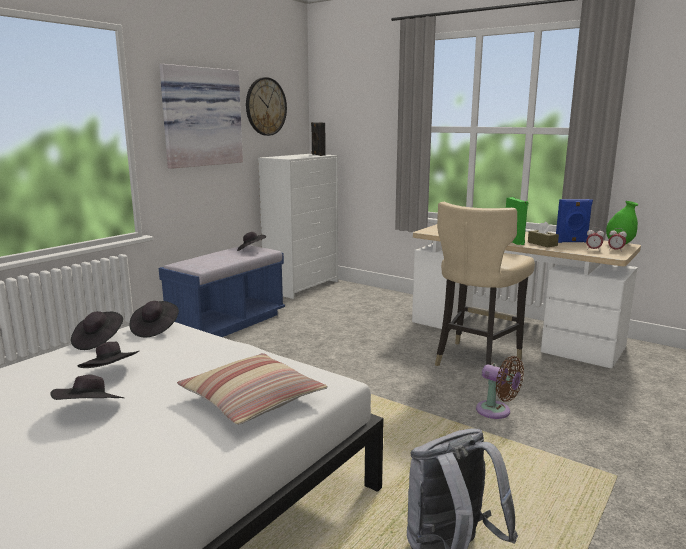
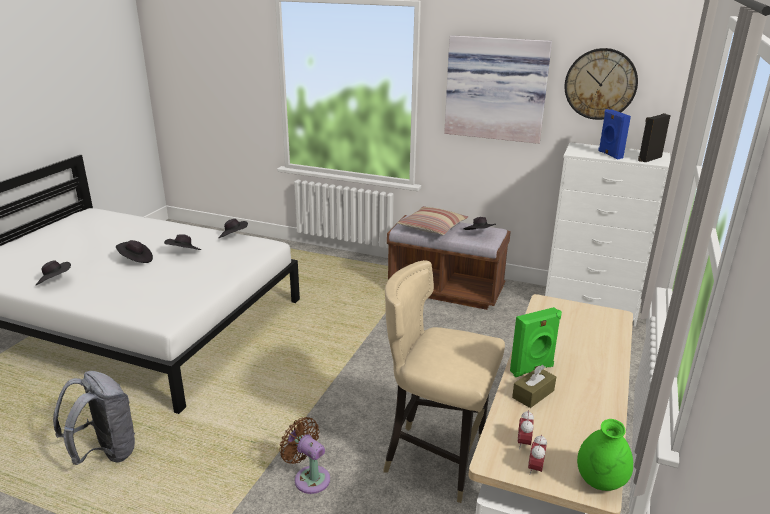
camera: 75 degrees right, 10 degrees up
black hat [130,301,179,337] -> black hat moved to [36,260,71,285]
blue bench [159,245,285,337] -> brown bench [387,215,511,310]
pillow [177,353,328,425] -> pillow moved to [397,206,468,235]
brown fan [476,356,524,419] -> brown fan turned 105 degrees clockwise [279,417,330,494]
blue speaker [556,199,593,243] -> blue speaker moved to [598,109,631,159]

